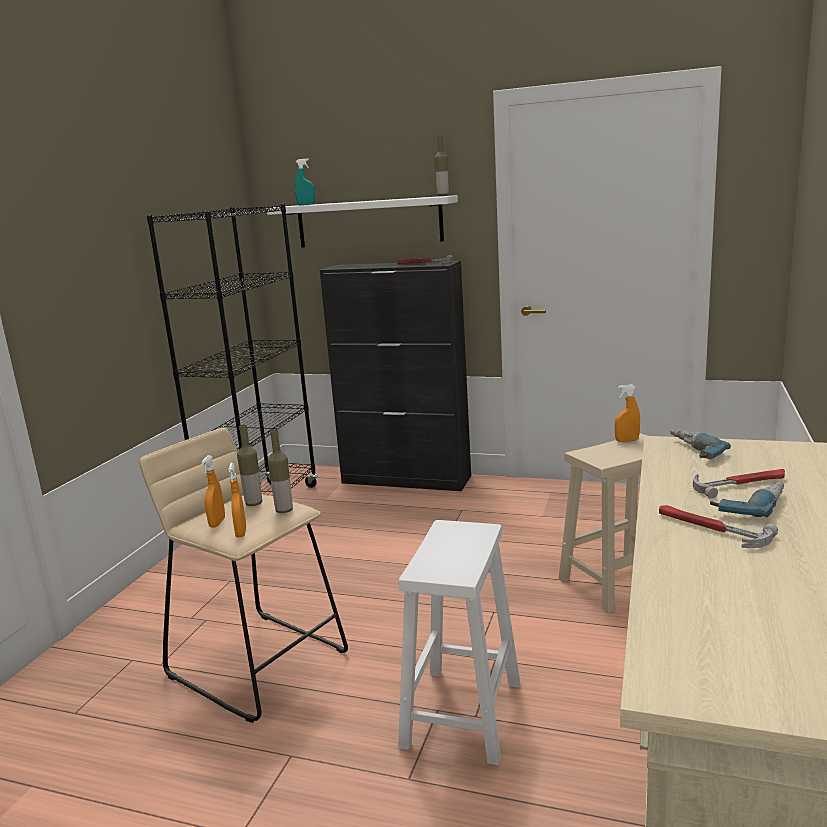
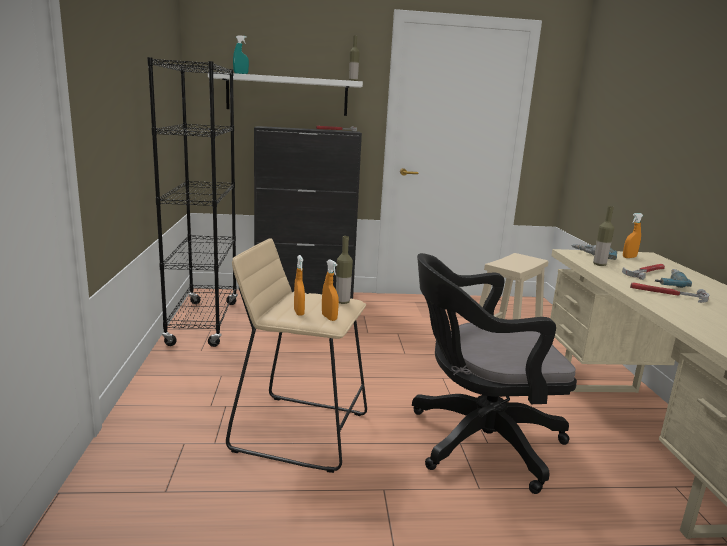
camera: 25 degrees left, 0 degrees up
bottle [237,425,262,506] -> bottle moved to [593,206,614,266]
white stool [398,520,520,765] -> black office chair [412,253,577,494]
orange spray bottle [615,384,640,442] -> orange spray bottle moved to [623,213,643,258]

